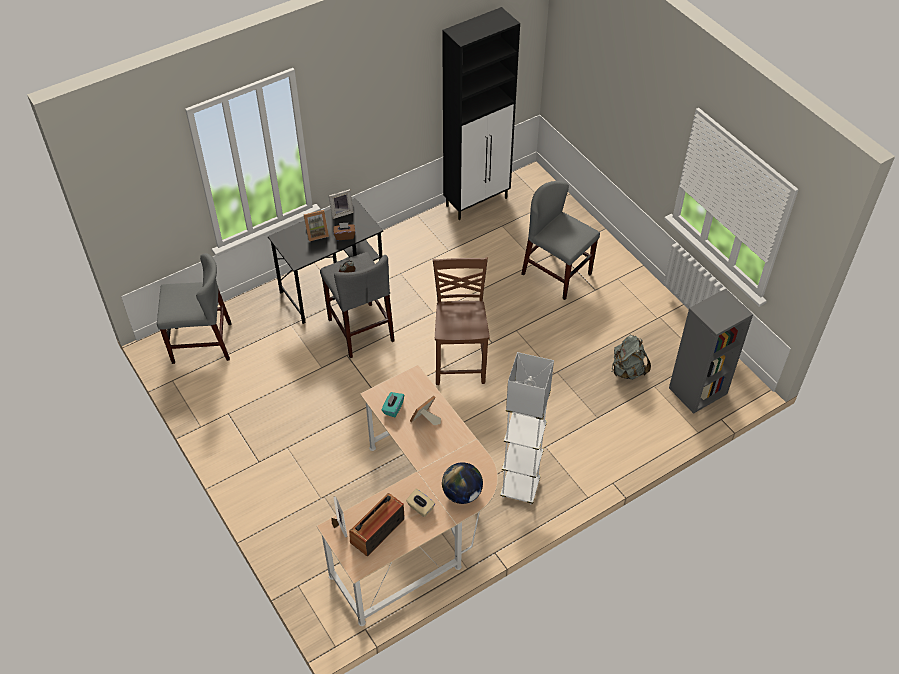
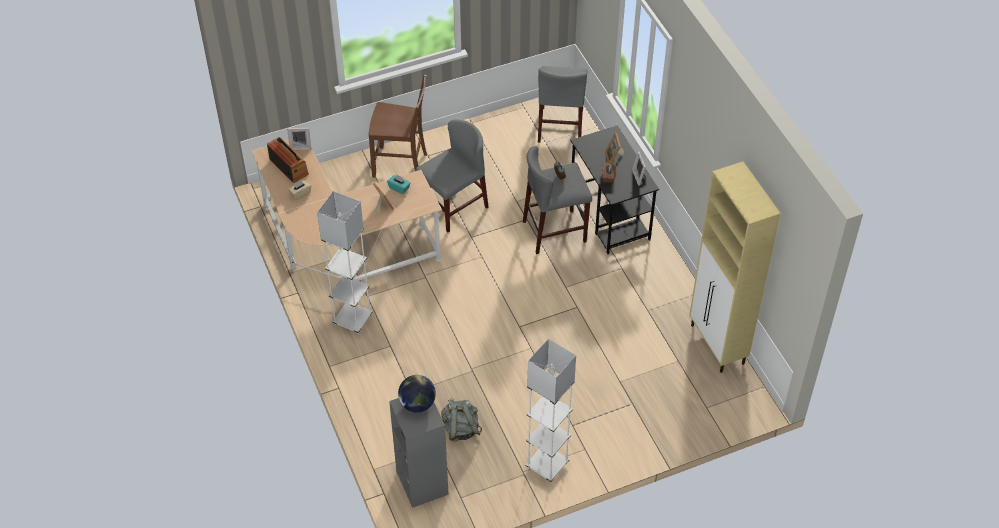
camera: 100 degrees right, 0 degrees up
brown chair [433,257,490,385] -> brown chair moved to [369,75,427,178]
black cabinet [442,7,520,220] -> beige cabinet [689,162,781,373]
globe [442,462,483,504] -> globe moved to [398,375,436,412]
grey chair [521,181,600,300] -> grey chair moved to [416,119,489,232]
none -> white floor lamp [525,339,576,483]

